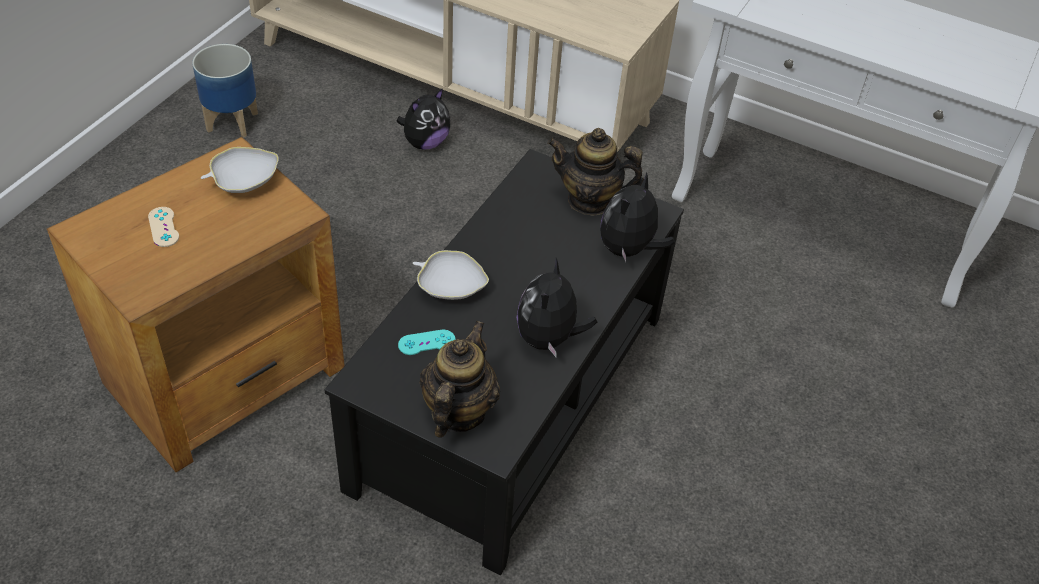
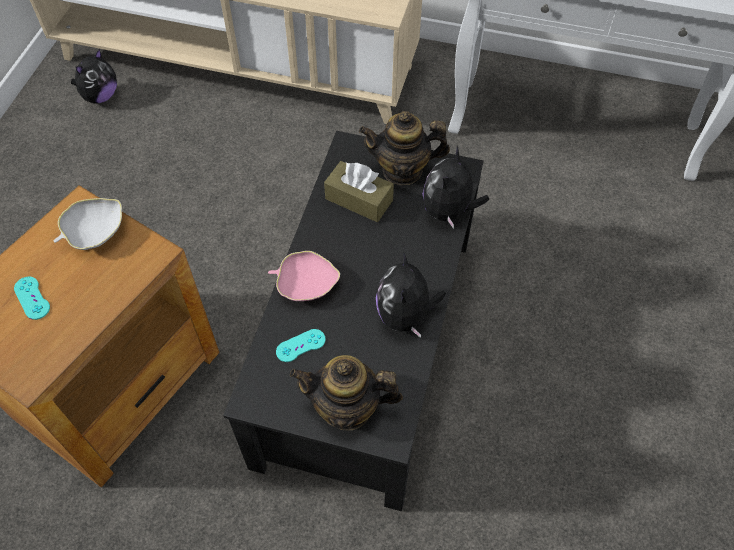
camera: 10 degrees left, 10 degrees up
beige game controller [148,207,179,247] -> turquoise game controller [14,277,50,320]
planter [192,44,258,138] -> none
plush toy [396,88,450,150] -> plush toy moved to [71,48,117,104]
white bowl [413,250,489,300] -> pink bowl [268,251,340,301]
teapot [419,321,500,438] -> teapot turned 90 degrees counterclockwise [290,355,403,430]
none -> brown tissue box [324,161,394,222]

